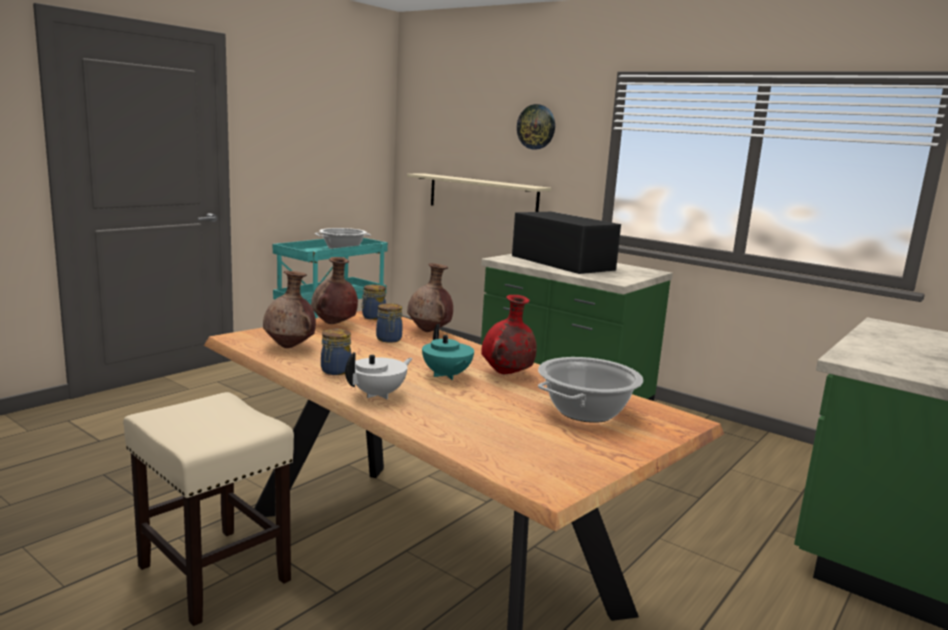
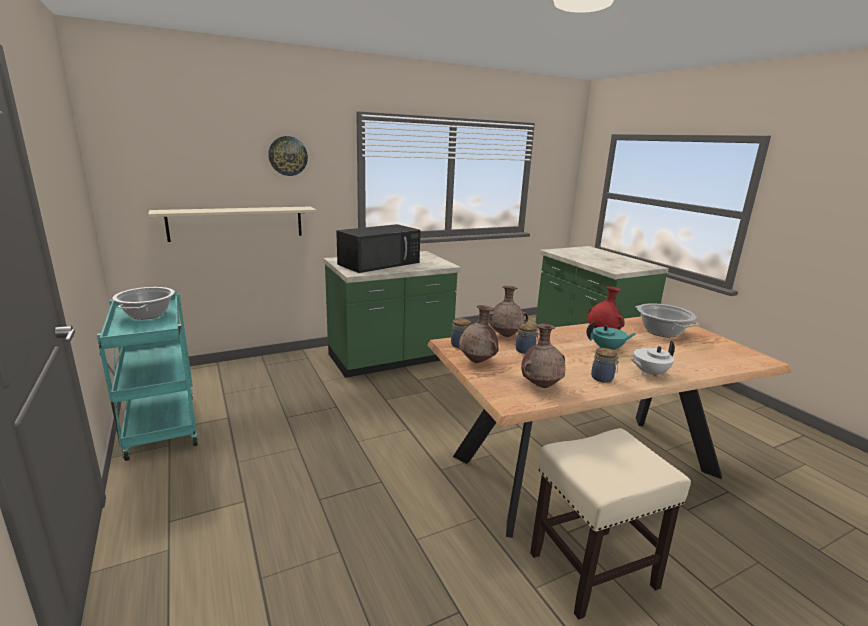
camera: 65 degrees left, 5 degrees up
white teapot [345,352,413,399] -> white teapot turned 90 degrees counterclockwise [631,341,675,377]
black microwave [512,212,621,274] -> black microwave turned 150 degrees clockwise [336,224,420,273]

